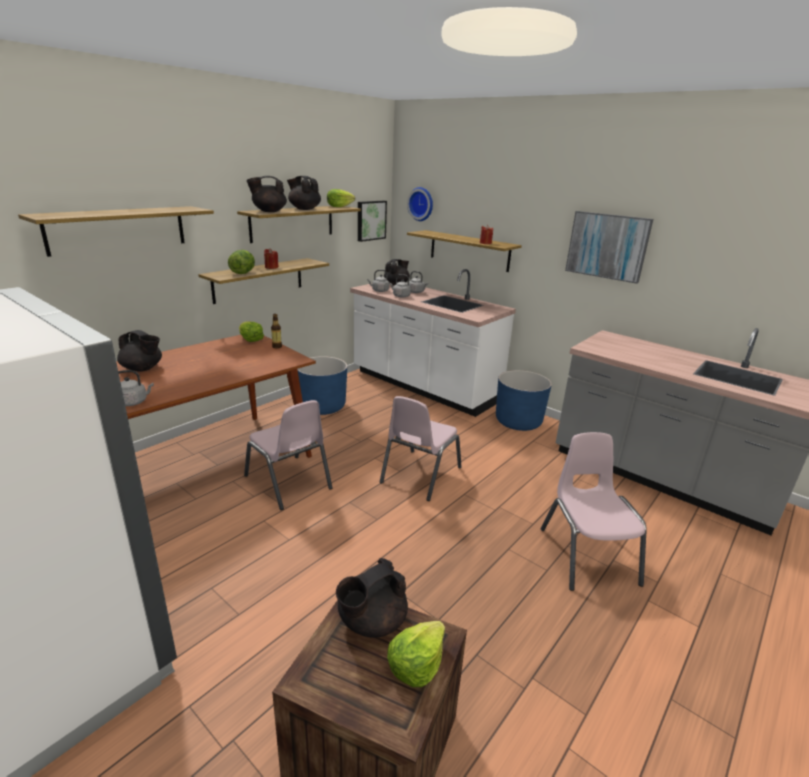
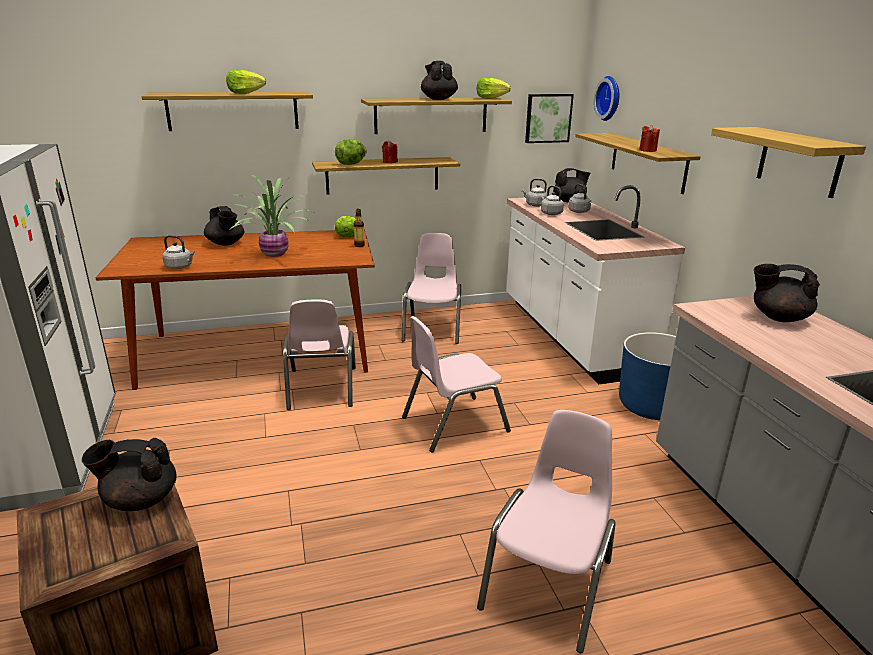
camera: 35 degrees right, 0 degrees up
black teapot [246,176,287,212] -> black teapot moved to [754,264,820,322]
blue planter [297,356,347,415] -> pink chair [402,233,461,344]
lettuce [387,621,445,687] -> lettuce moved to [226,70,266,94]
picture [565,211,653,284] -> shelf [711,127,866,198]
none -> potted plant [230,175,313,257]

